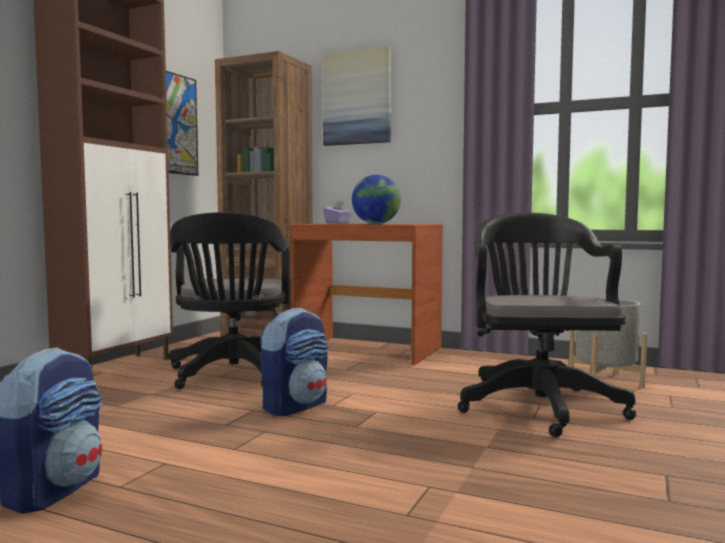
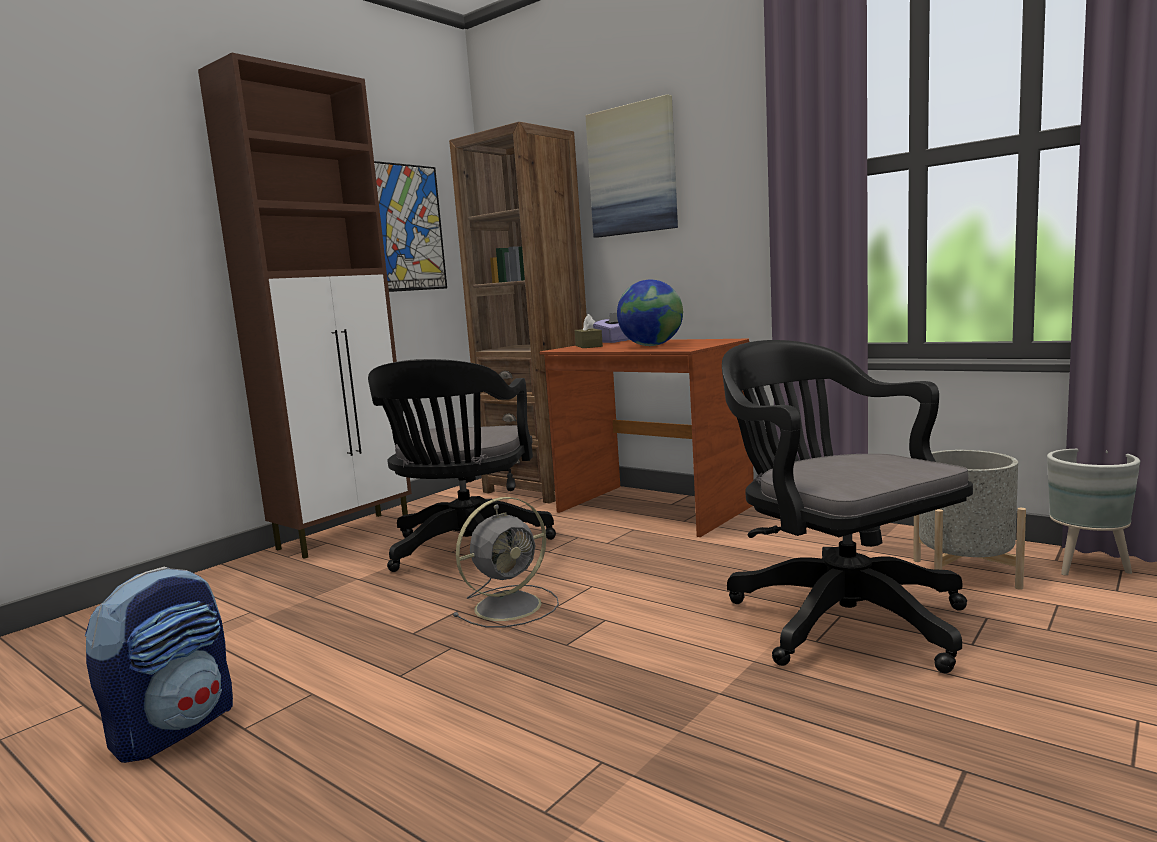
camera: 15 degrees right, 5 degrees up
backpack [260,308,328,416] -> grey fan [453,497,559,628]
black office chair [458,213,636,437] -> black office chair turned 45 degrees counterclockwise [722,340,973,673]
none -> brown tissue box [575,314,603,348]
none -> grey planter [1047,449,1140,575]

